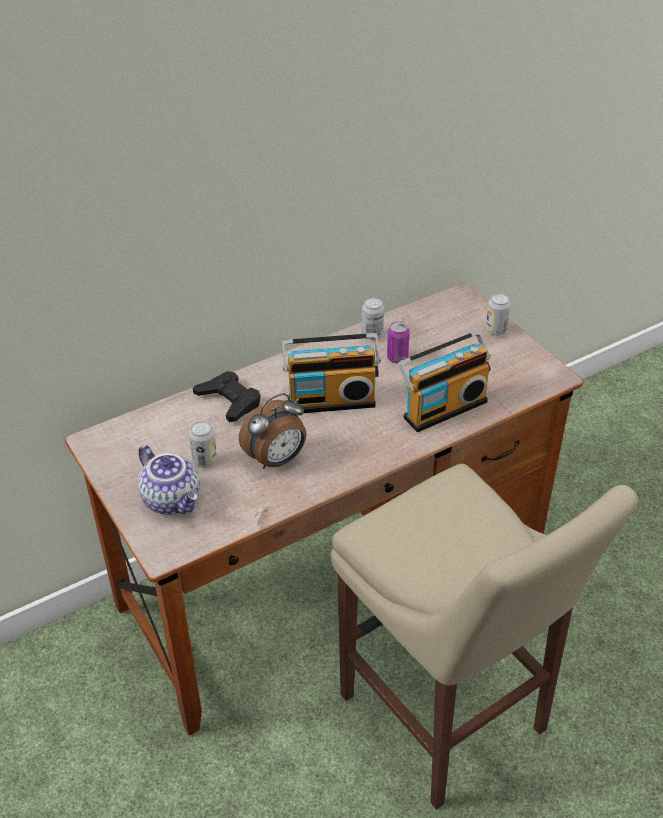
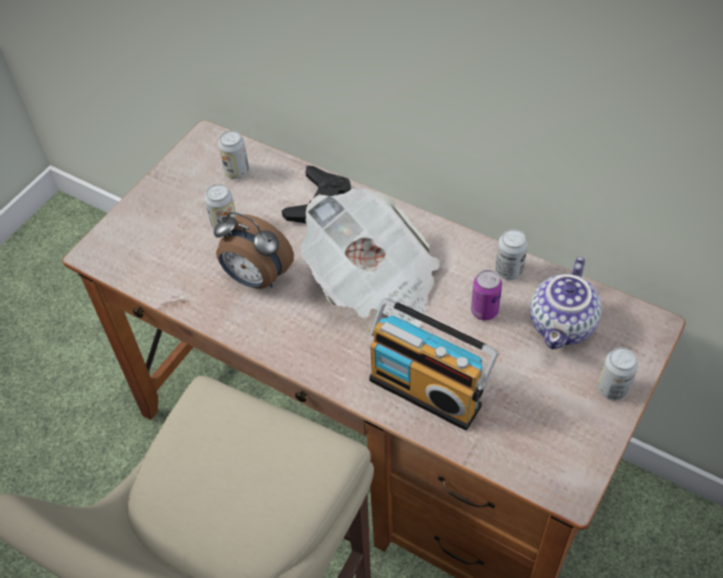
camera: 65 degrees right, 10 degrees up
teapot [138,445,200,515] -> teapot moved to [530,257,602,349]
radio [282,333,381,413] -> newspaper [300,188,440,327]
none -> can [218,131,249,179]

